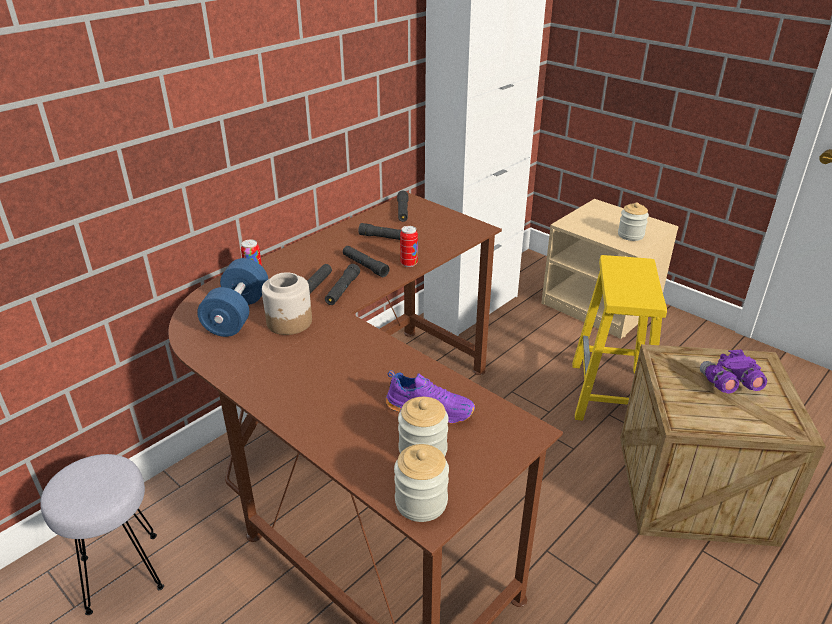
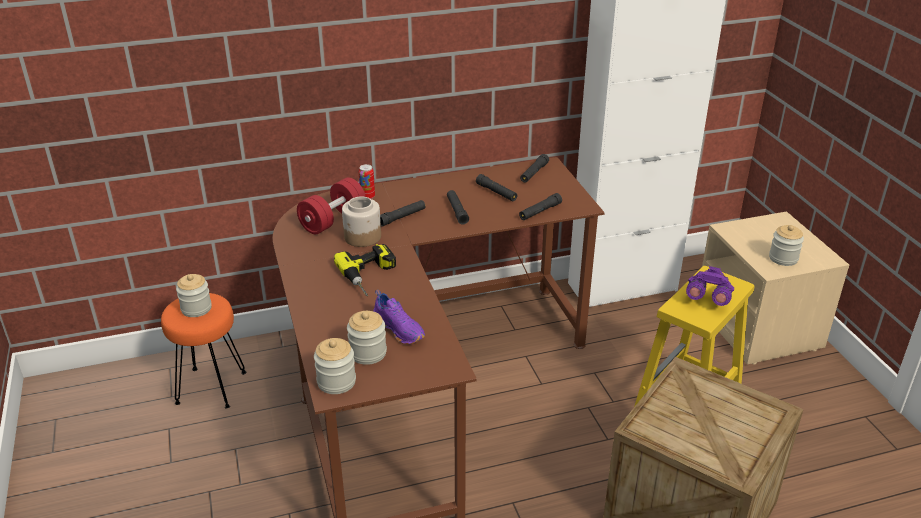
camera: 30 degrees right, 0 degrees up
grey stool [40,454,164,615] -> orange stool [161,293,246,409]
blue dumbbell [197,258,268,337] -> red dumbbell [297,177,366,234]
black flashlight [325,264,360,305] -> black flashlight moved to [519,193,562,220]
can [400,226,418,267] -> none
purple binoculars [700,350,767,393] -> purple binoculars moved to [686,266,734,306]
none -> jar [176,274,212,317]
none -> power drill [334,244,396,296]

